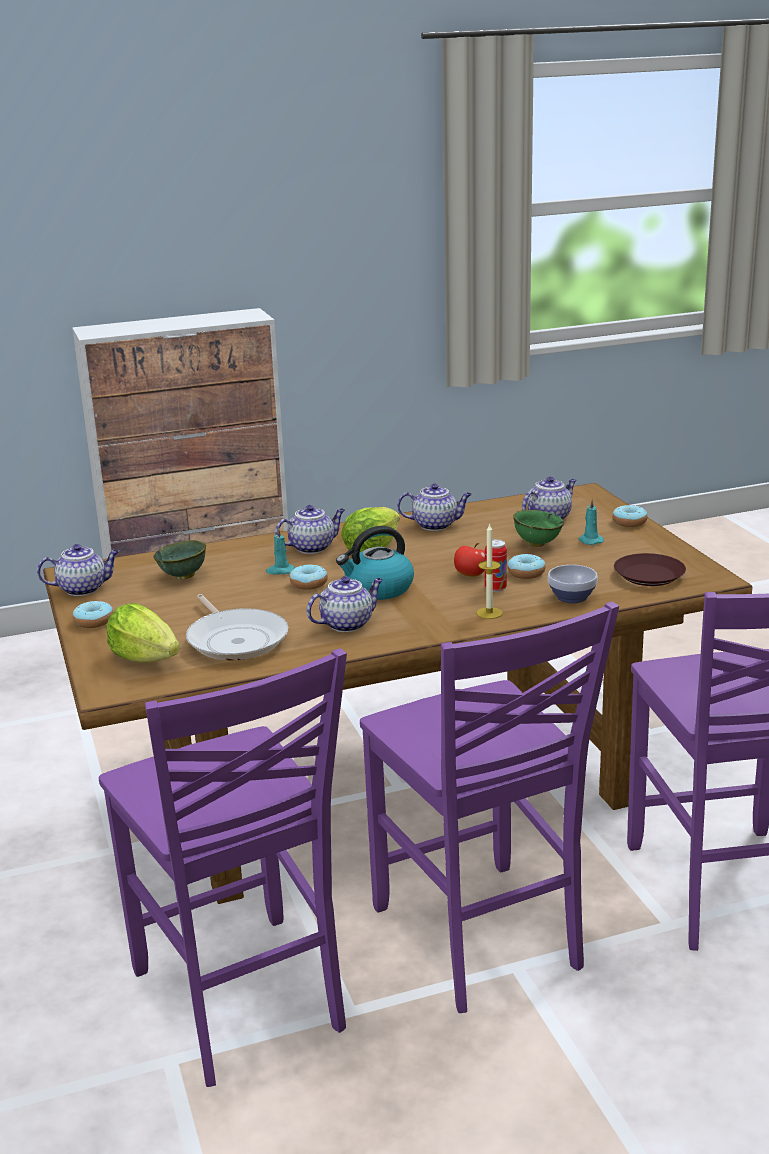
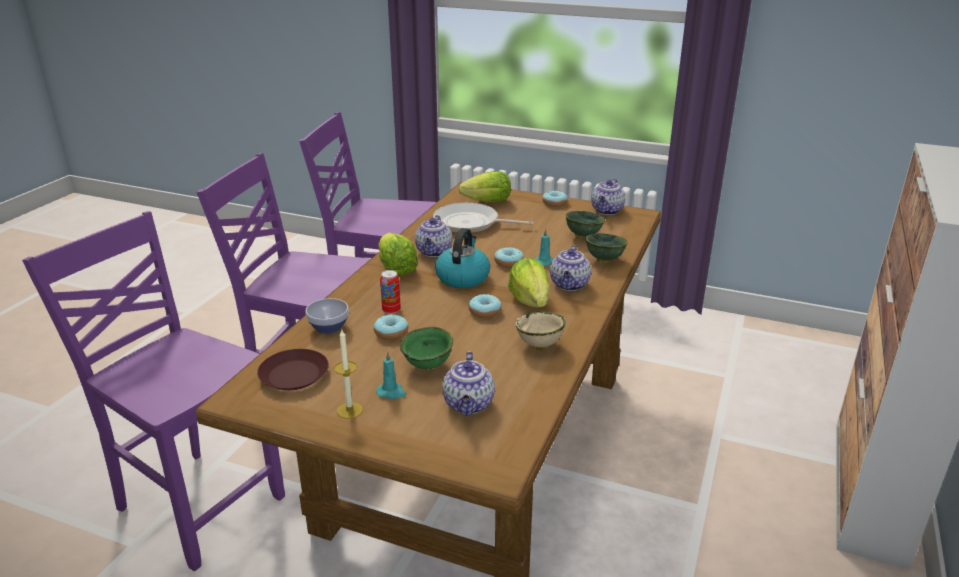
camera: 130 degrees right, 5 degrees up
teapot [397,484,472,531] -> beige bowl [515,311,566,350]
apple [454,543,485,577] -> none
candle [477,523,502,619] -> candle moved to [334,330,363,419]
donut [612,505,648,527] -> donut moved to [469,294,501,318]
none -> lettuce [378,233,418,276]
none -> green bowl [586,233,628,263]

